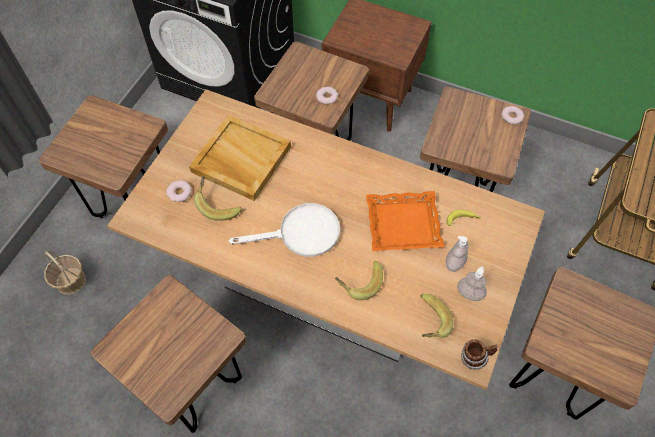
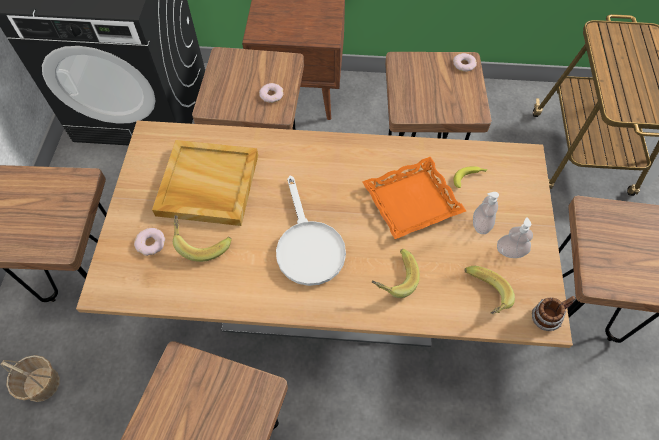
camera: 20 degrees left, 0 degrees up
white frying pan [229,203,340,257] -> white frying pan turned 105 degrees clockwise [276,176,346,286]

